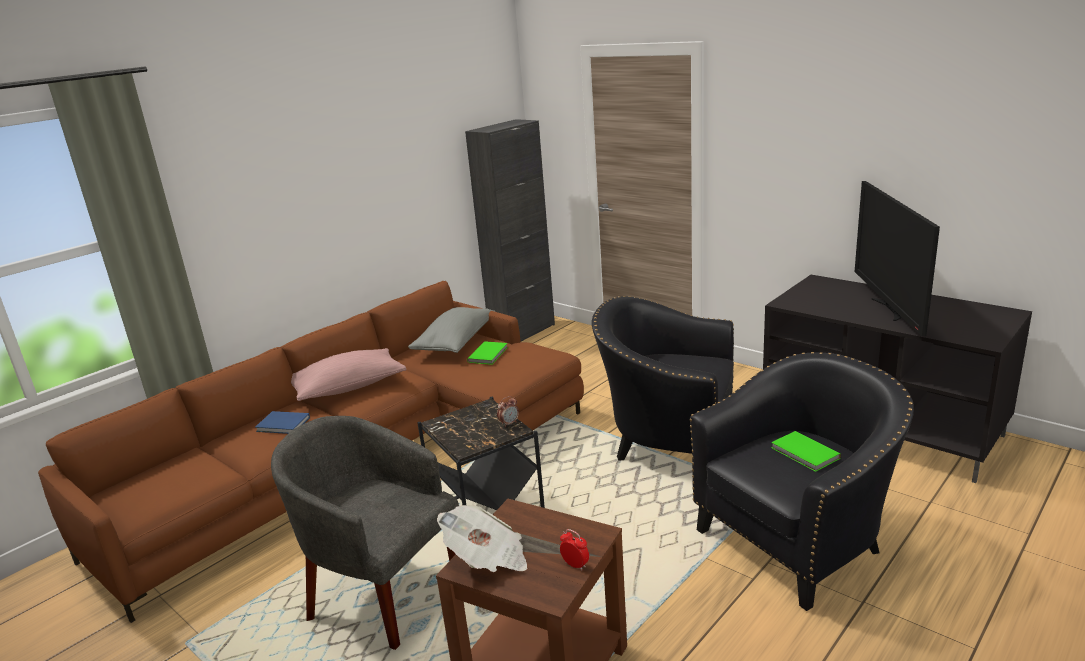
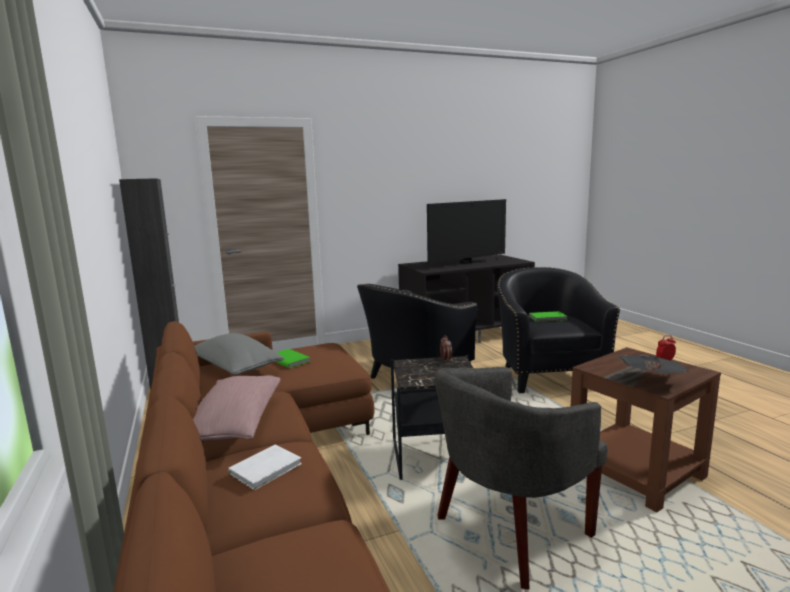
camera: 65 degrees left, 10 degrees down
blue book [255,411,310,434] -> white book [228,444,302,490]
television [855,181,940,336] -> television turned 60 degrees counterclockwise [427,199,506,266]

